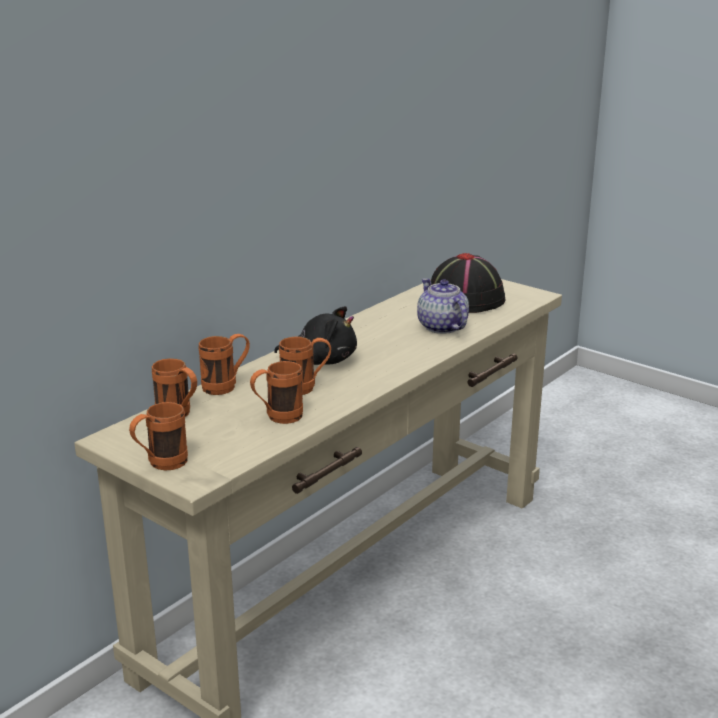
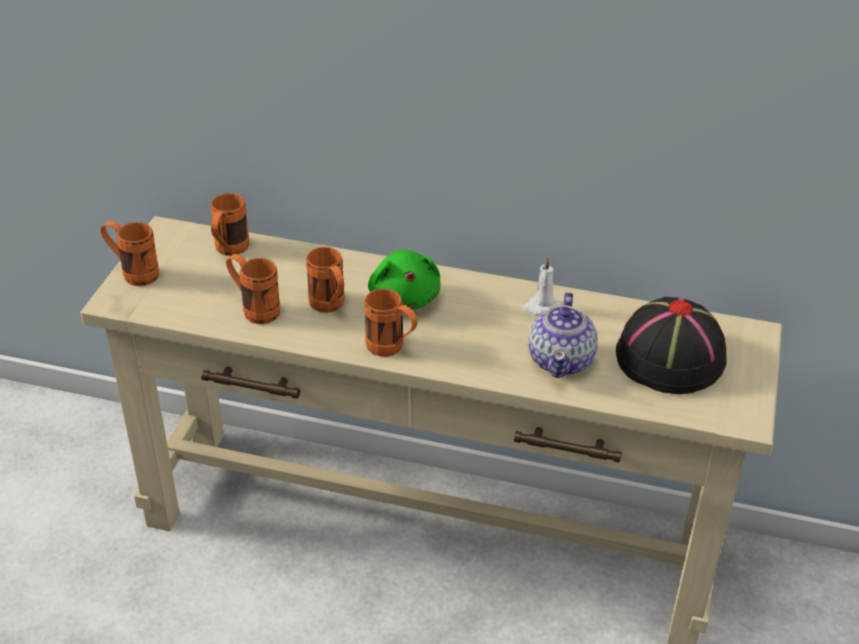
camera: 65 degrees right, 15 degrees up
orange mug [198,334,250,395] -> orange mug moved to [364,288,418,357]
black plush toy [274,306,357,365] -> green plush toy [368,250,440,310]
teapot [417,278,469,334] -> teapot turned 150 degrees clockwise [529,292,598,378]
none -> white candle [522,257,561,316]

